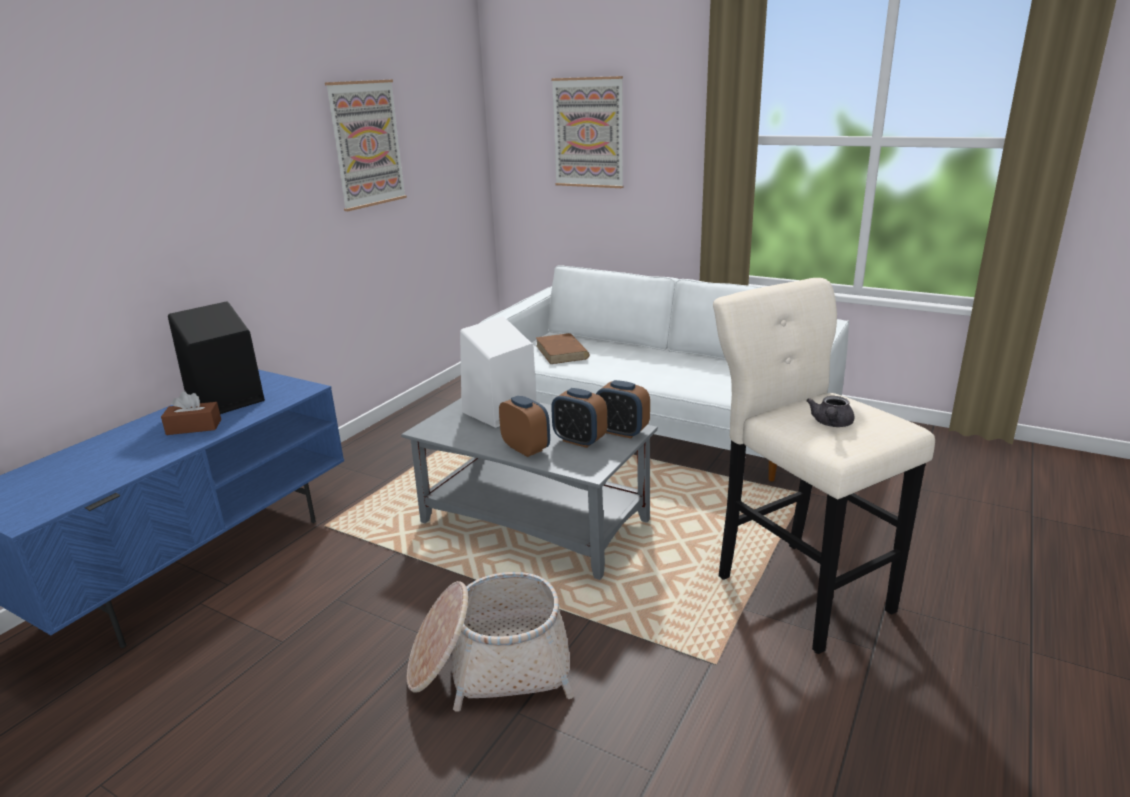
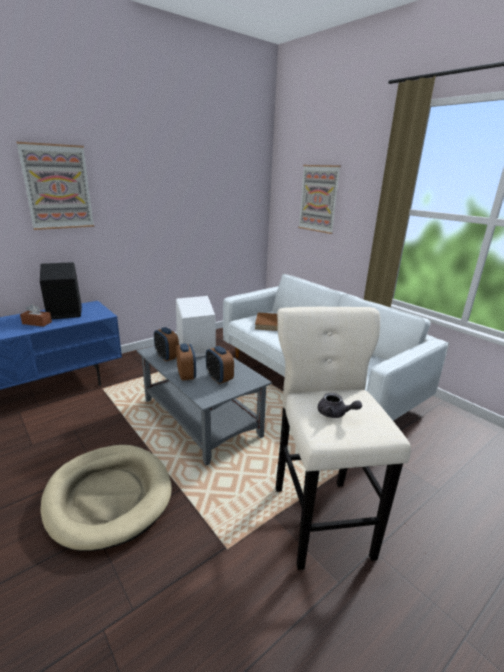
camera: 20 degrees right, 0 degrees up
picture [325,80,407,211] -> picture moved to [16,142,94,230]
basket [407,572,574,712] -> beige dog bed [40,445,172,551]
alarm clock [596,380,650,438] -> alarm clock moved to [154,327,179,361]
grey teapot [806,396,855,427] -> grey teapot turned 105 degrees counterclockwise [318,393,362,418]

